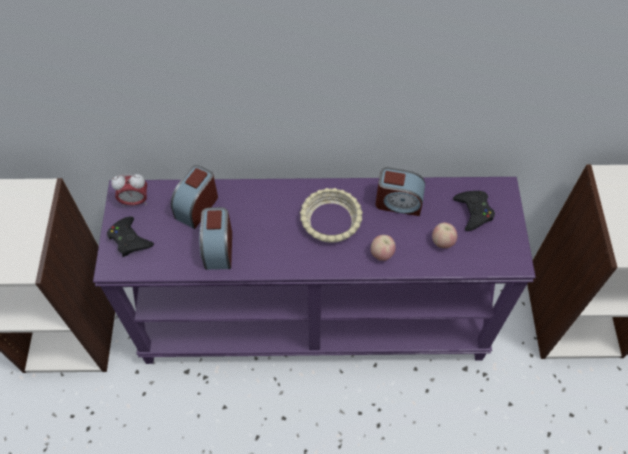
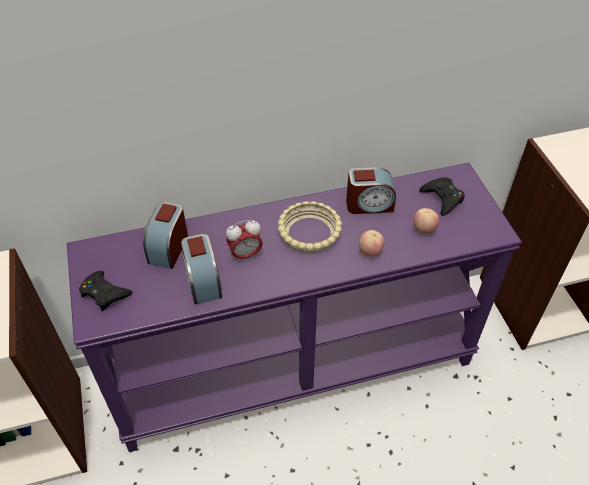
camera: 15 degrees left, 10 degrees down
alarm clock [111,174,147,207] -> alarm clock moved to [226,220,263,262]

